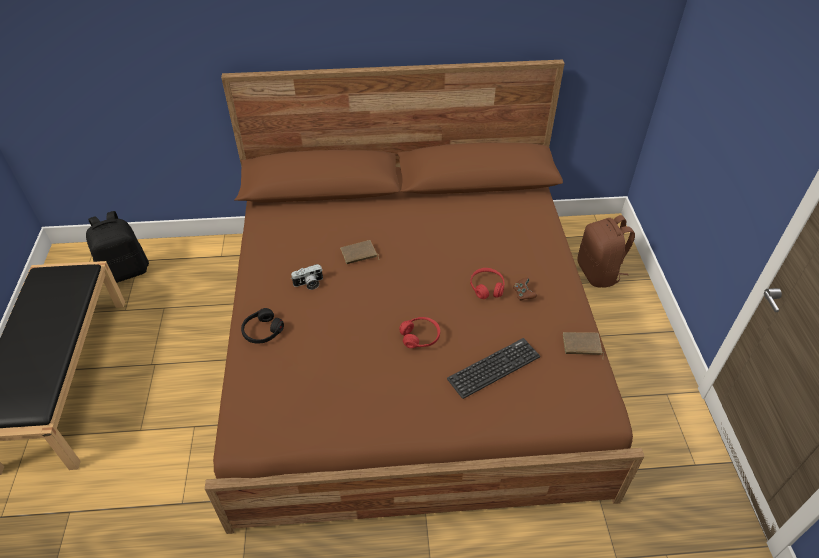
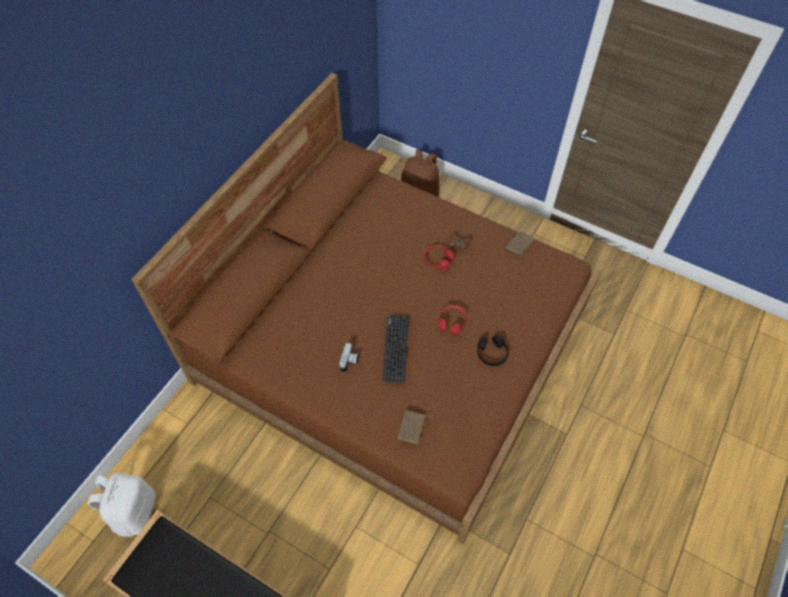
camera: 55 degrees left, 10 degrees up
black backpack [86,211,149,283] -> white backpack [87,473,156,537]
black headphones [241,308,284,344] -> black headphones moved to [477,335,509,366]
brown book [340,240,379,264] -> brown book moved to [397,410,431,445]
keyboard [447,338,540,399] -> keyboard moved to [382,315,409,383]

